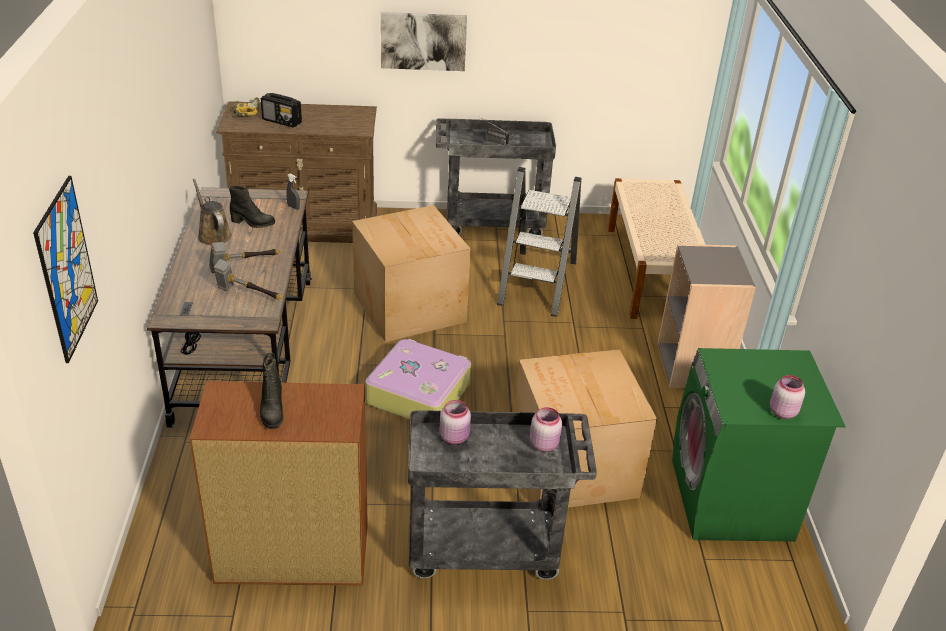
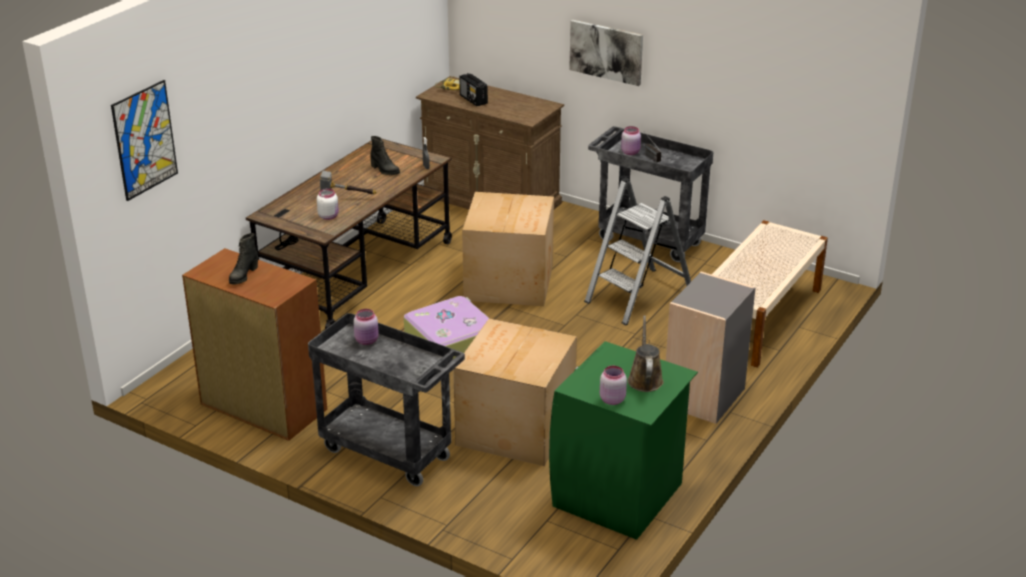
camera: 35 degrees right, 5 degrees down
brown watering can [193,179,231,245] -> brown watering can moved to [628,315,664,392]
hammer [214,259,282,300] -> white jar [317,188,339,220]
pink jar [530,407,562,452] -> pink jar moved to [621,126,641,155]

